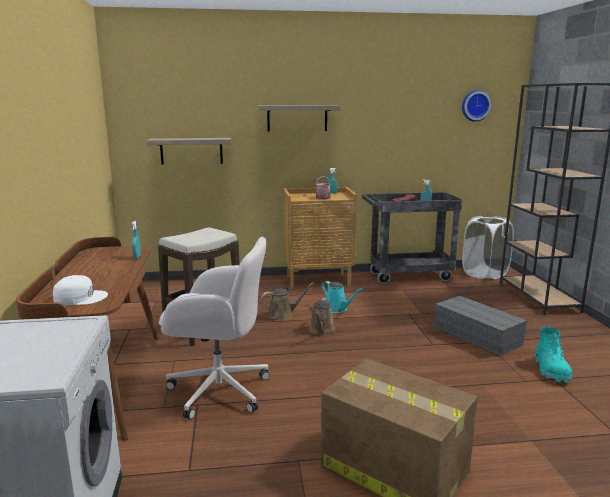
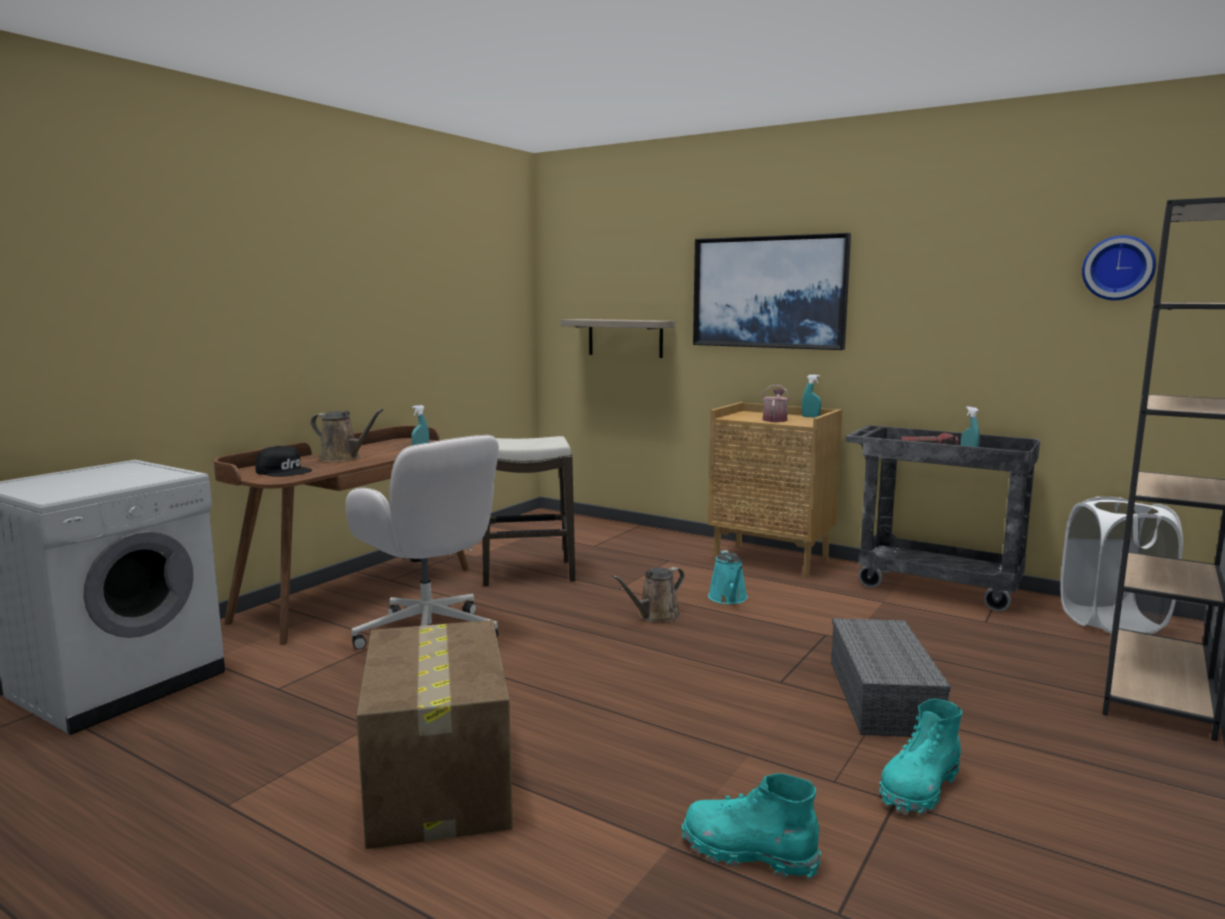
camera: 40 degrees right, 5 degrees down
white cap [53,275,108,306] -> black cap [255,446,312,477]
shelf [257,105,341,131] -> picture [693,233,851,350]
brown watering can [261,282,314,320] -> brown watering can moved to [311,409,383,462]
none -> turquoise boot [682,773,821,879]

